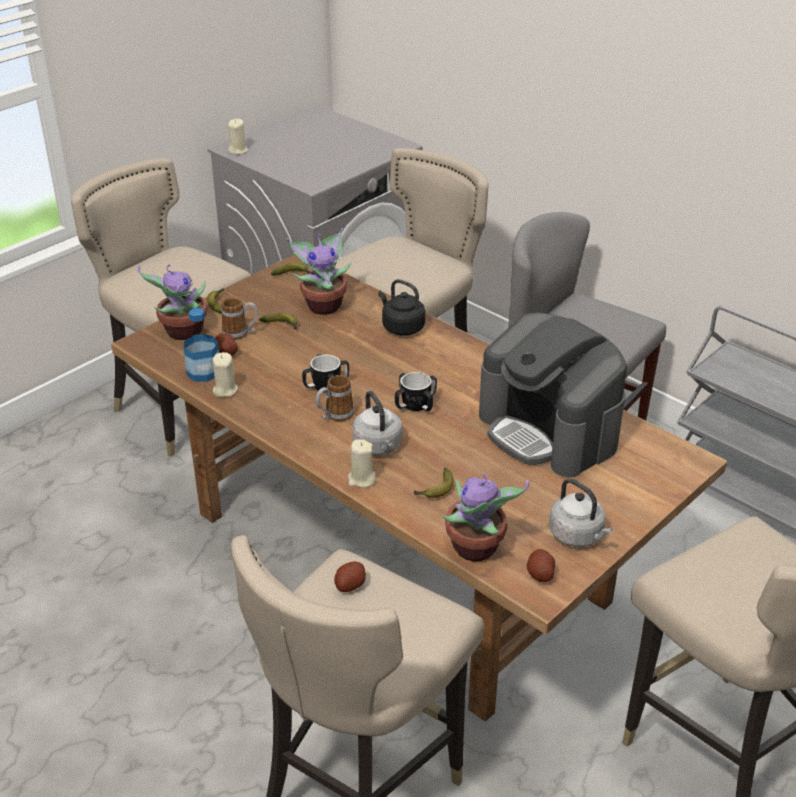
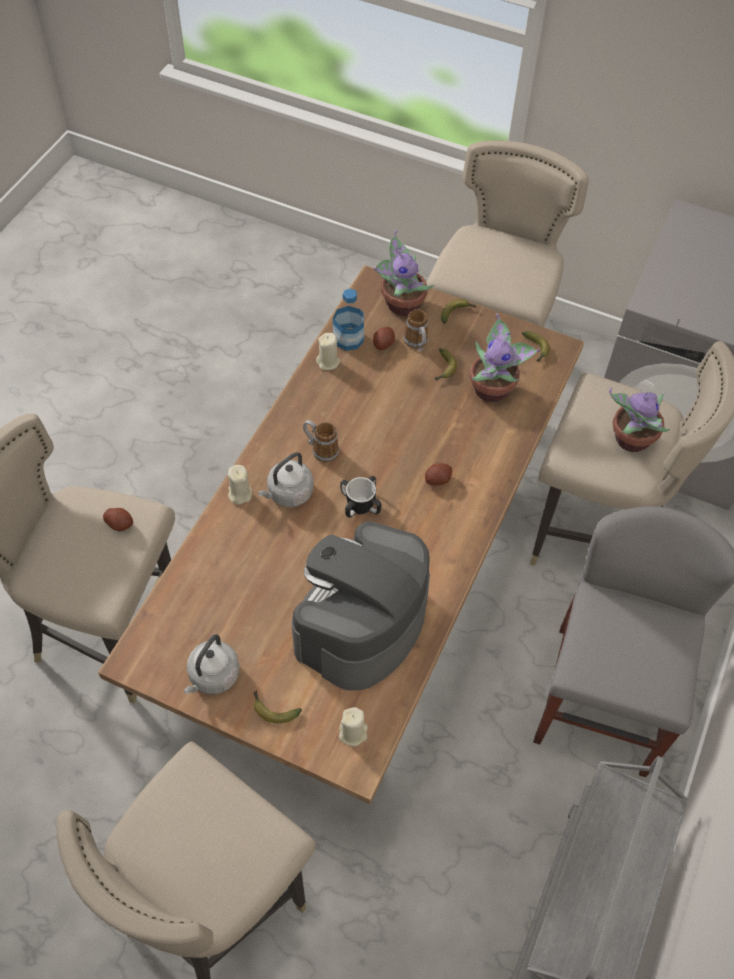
camera: 70 degrees right, 20 degrees up
beige candle [228,119,248,155] -> beige candle moved to [339,707,368,746]
mug [302,354,349,393] -> none
black kettle [378,279,425,336] -> none
banana [414,468,454,498] -> banana moved to [254,690,302,723]
potted plant [442,474,530,562] -> potted plant moved to [609,388,670,452]
potato [527,549,555,582] -> potato moved to [425,463,452,485]

